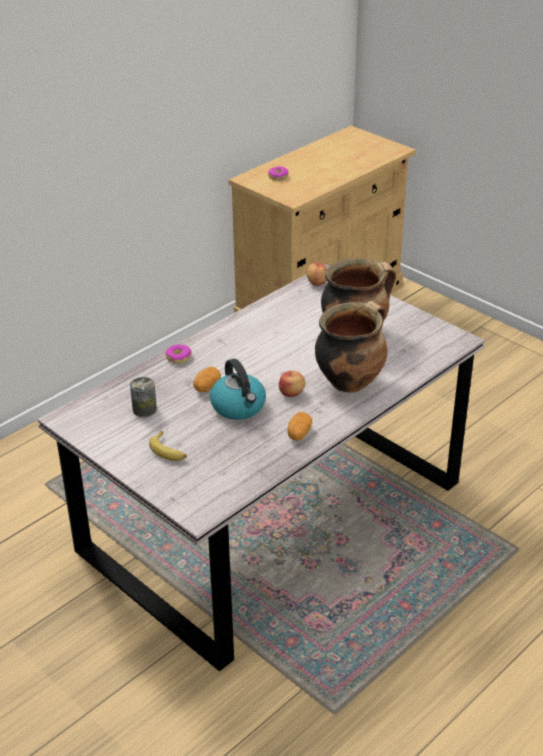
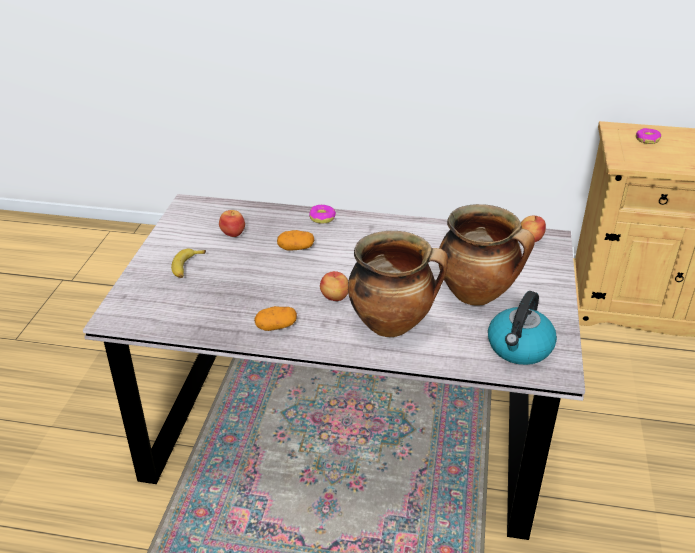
camera: 55 degrees right, 0 degrees up
can [130,377,157,417] -> apple [219,210,245,237]
kettle [210,358,266,420] -> kettle moved to [488,291,557,365]

